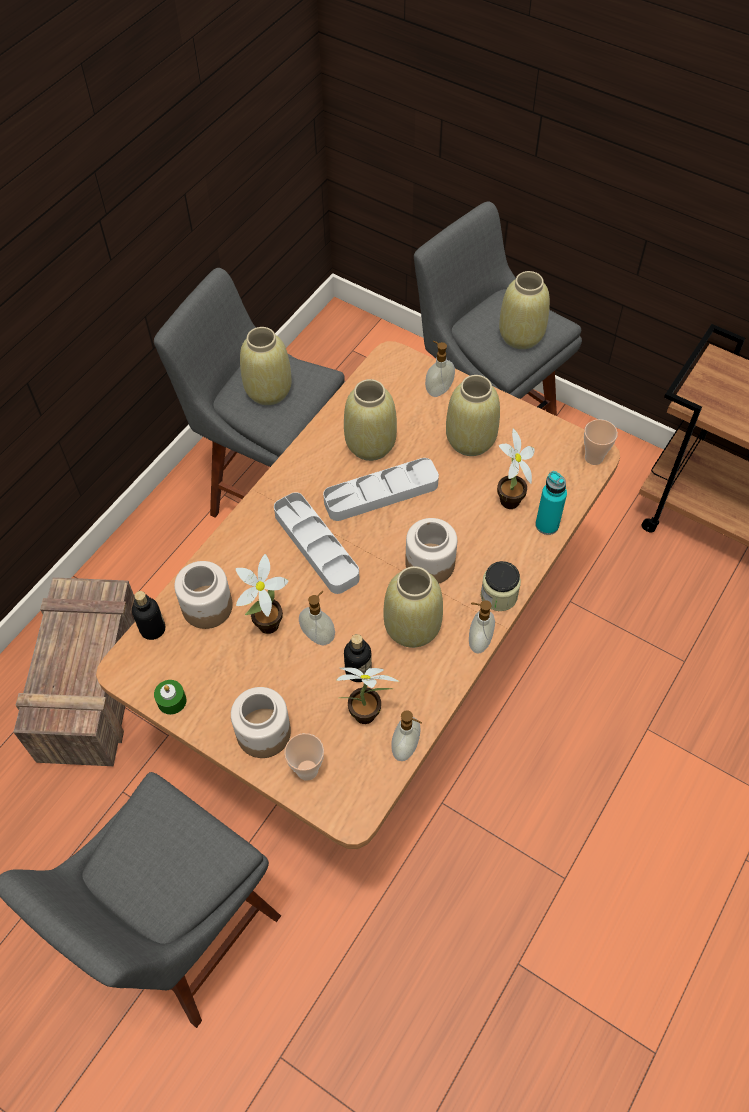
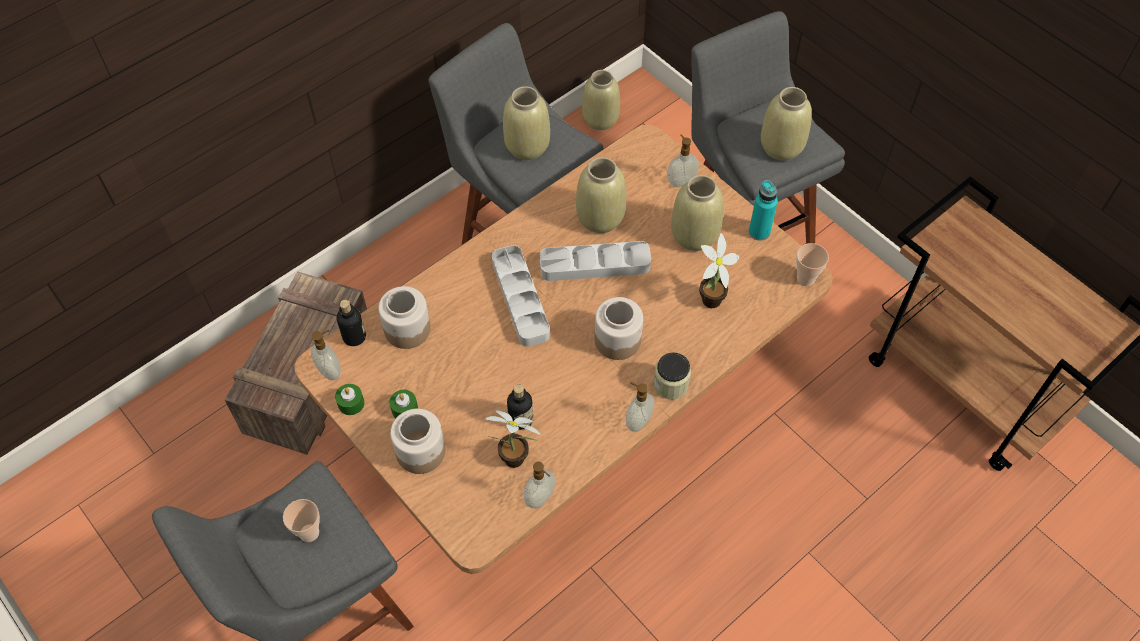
camera: 15 degrees right, 0 degrees up
potted plant [236,554,288,634] -> none
cup [284,733,324,781] -> cup moved to [283,499,320,542]
soap dispenser [299,591,335,646] -> soap dispenser moved to [311,330,341,380]
beige vase [383,566,443,648] -> beige vase moved to [582,70,620,130]
turquoise bottle [535,471,567,535] -> turquoise bottle moved to [749,180,778,241]
none -> green candle [390,390,418,418]

